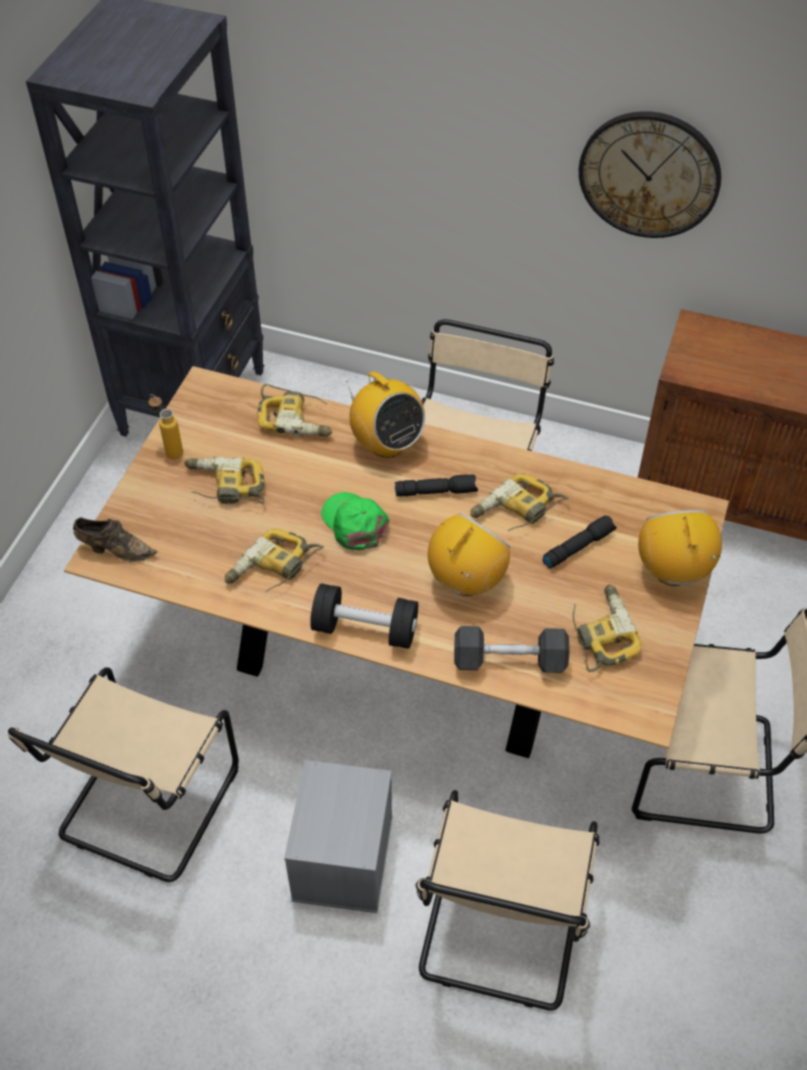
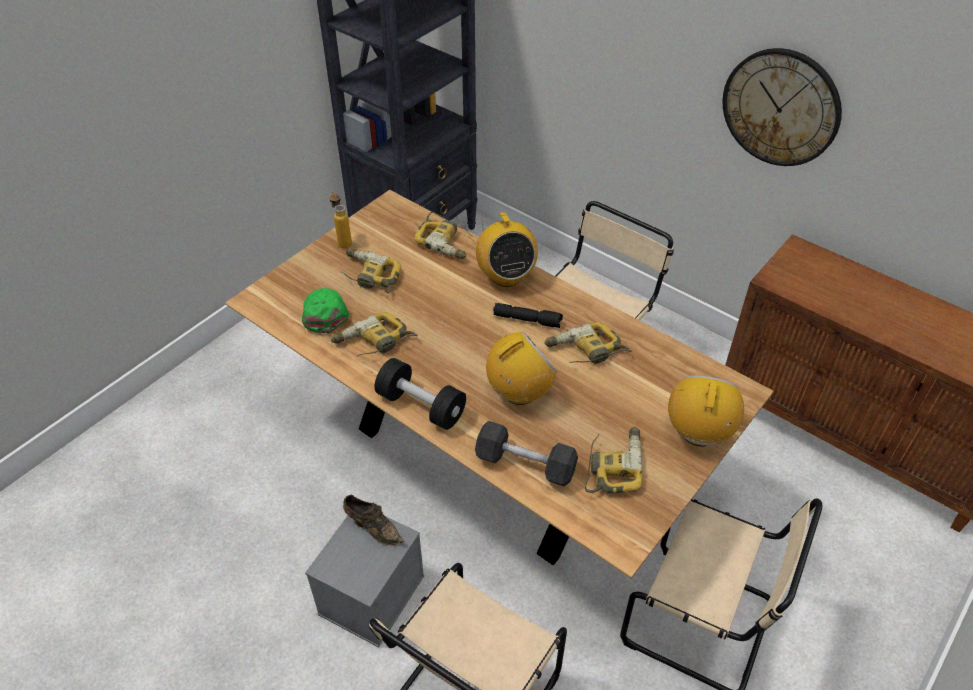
camera: 20 degrees right, 5 degrees down
beige chair [8,667,239,882] -> none
brown shoe [73,517,158,562] -> brown shoe moved to [343,495,404,545]
green cap [321,492,390,551] -> green cap moved to [302,288,349,334]
black flashlight [542,516,617,569] -> none

